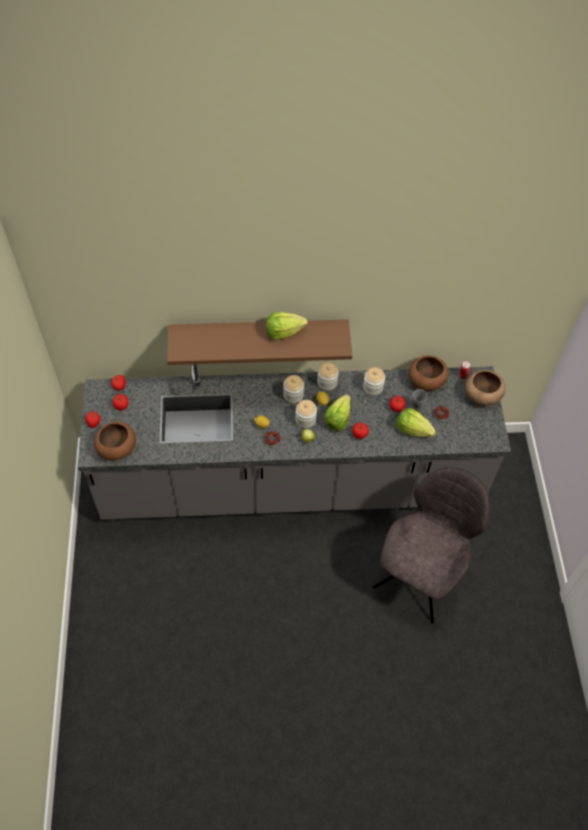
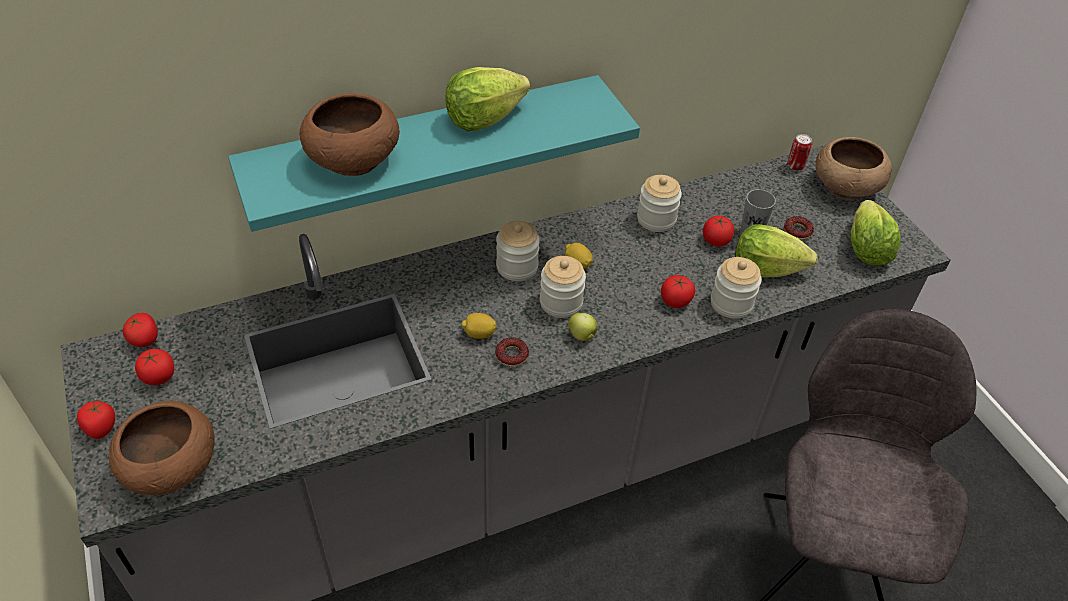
camera: 20 degrees left, 10 degrees down
brown shelf [167,319,352,365] -> turquoise shelf [228,75,640,232]
jar [317,362,339,391] -> jar moved to [711,257,762,319]
lettuce [324,395,351,431] -> lettuce moved to [851,200,901,265]
brown bowl [409,355,448,391] -> brown bowl moved to [299,93,400,176]

